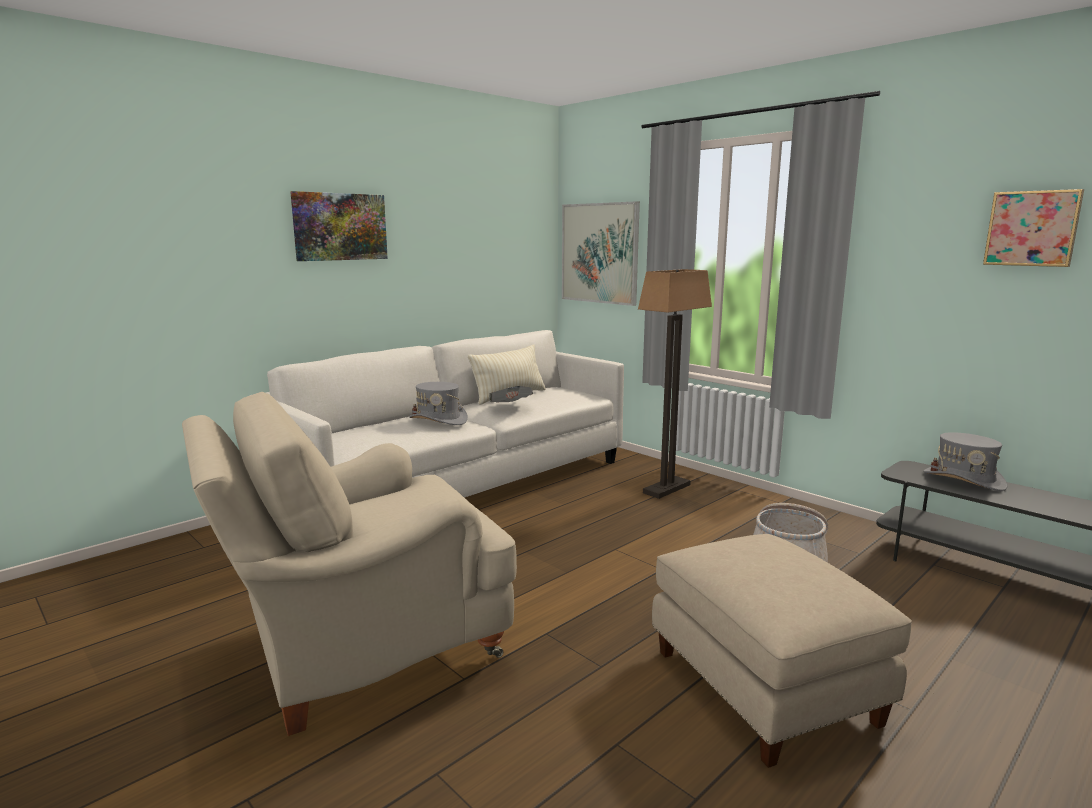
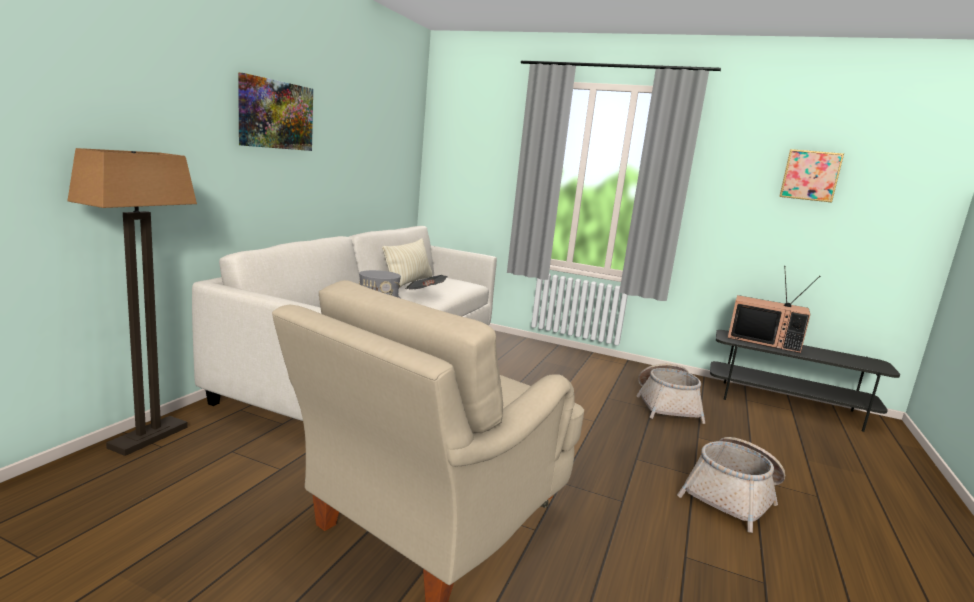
camera: 25 degrees left, 0 degrees up
picture [562,201,640,306] -> none
floor lamp [638,269,712,499] -> floor lamp moved to [67,148,197,456]
beige ottoman [652,534,912,768] -> basket [677,437,785,533]
grey hat [923,432,1007,491] -> television [728,266,820,353]

